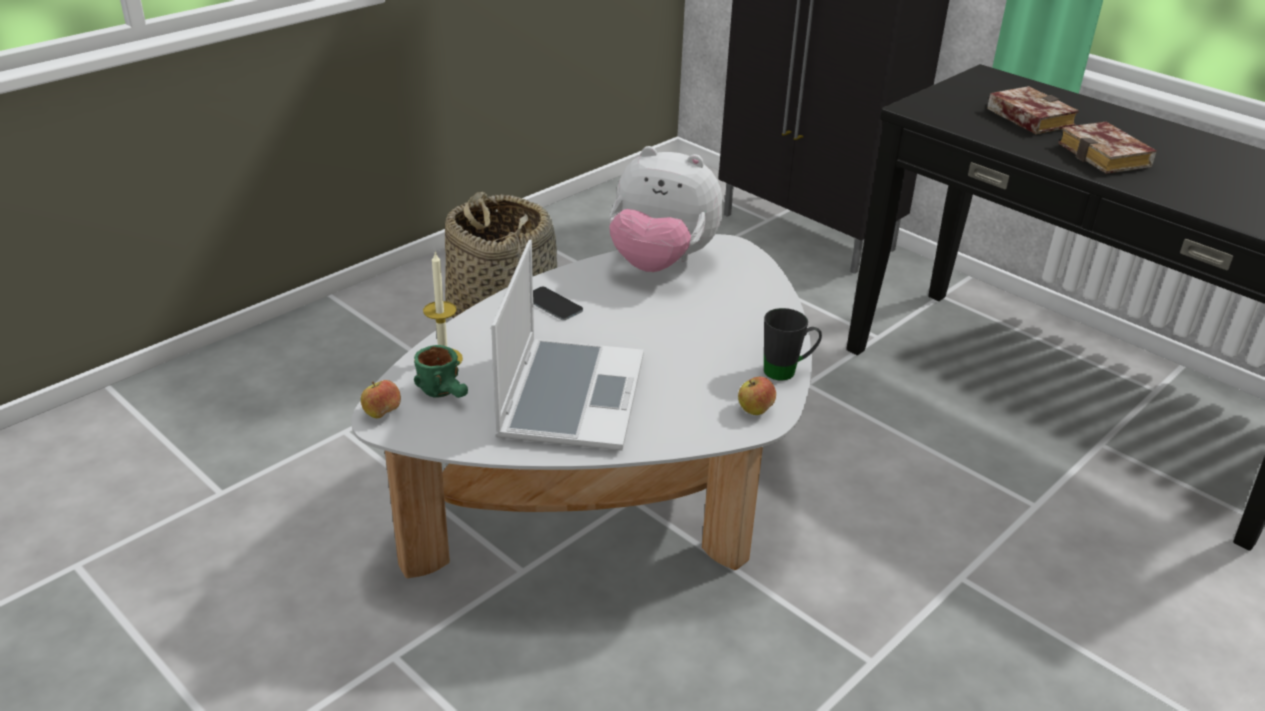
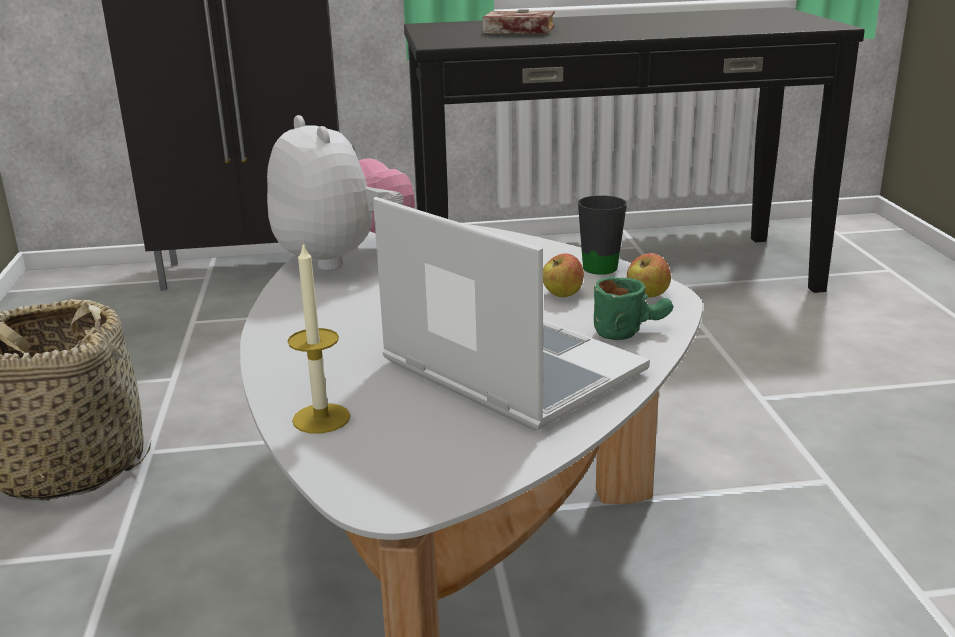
camera: 50 degrees left, 10 degrees down
apple [361,380,401,418] -> apple moved to [543,253,584,297]
green mug [414,345,468,398] -> green mug moved to [594,277,673,340]
phone [533,287,583,320] -> none
plush toy [609,146,723,272] -> plush toy turned 90 degrees counterclockwise [267,115,415,271]
book [1058,122,1157,174] -> none

